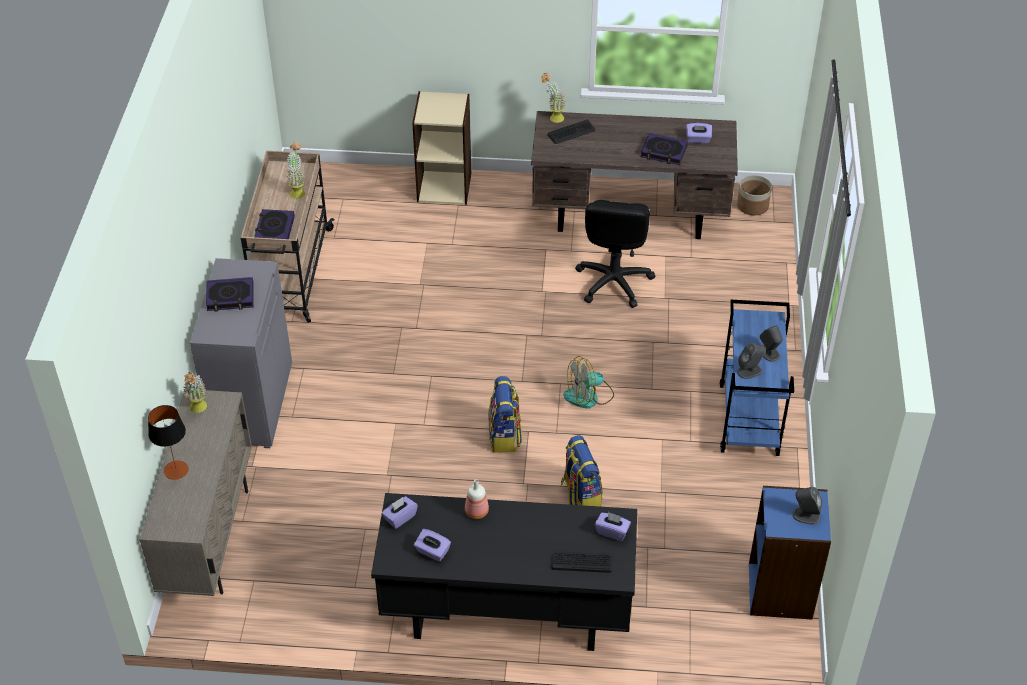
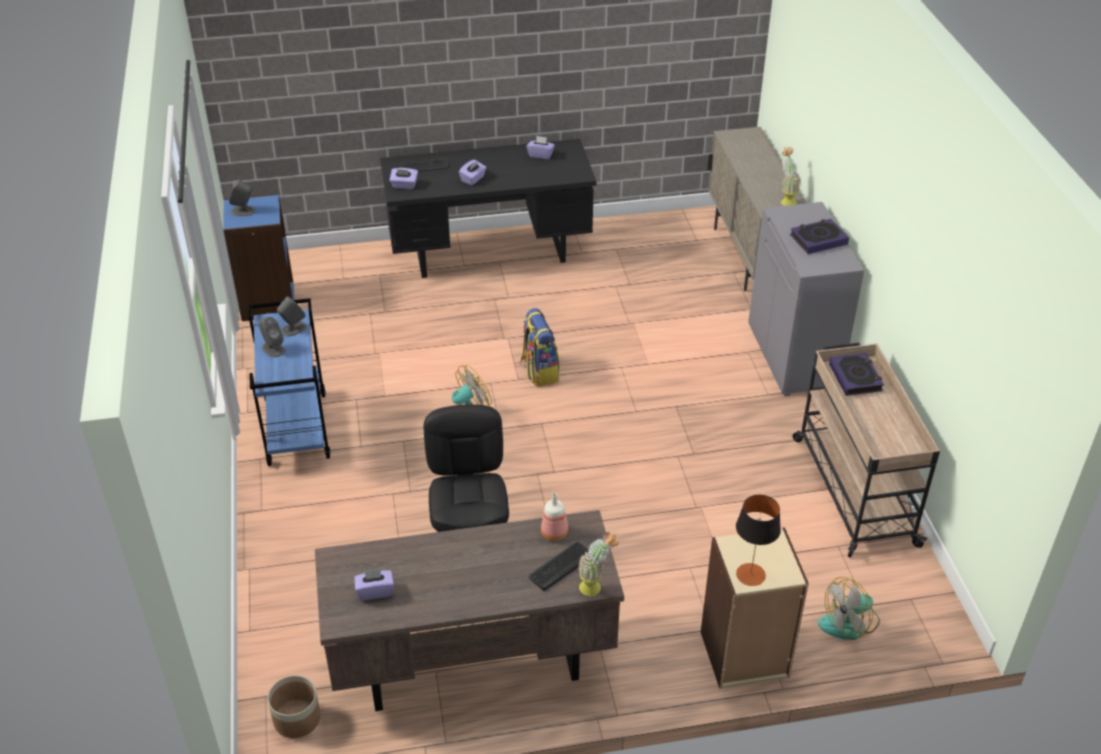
camera: 165 degrees right, 5 degrees down
table lamp [148,405,189,480] -> table lamp moved to [736,495,781,586]
potted plant [286,142,305,199] -> none
purple tissue box [382,496,418,529] -> purple tissue box moved to [459,159,486,185]
bottle [465,479,489,519] -> bottle moved to [541,493,568,541]
backpack [561,435,603,507] -> none
book [640,133,688,165] -> none
none -> fan [818,577,880,640]

